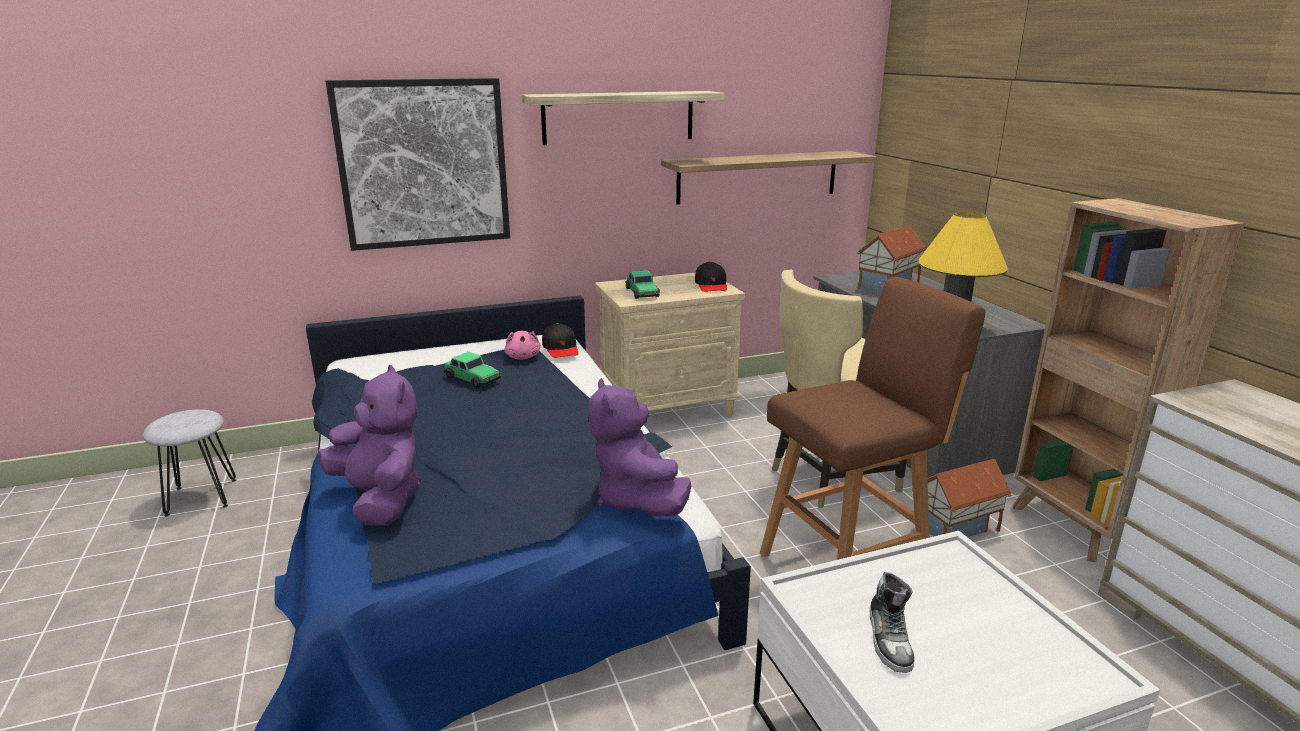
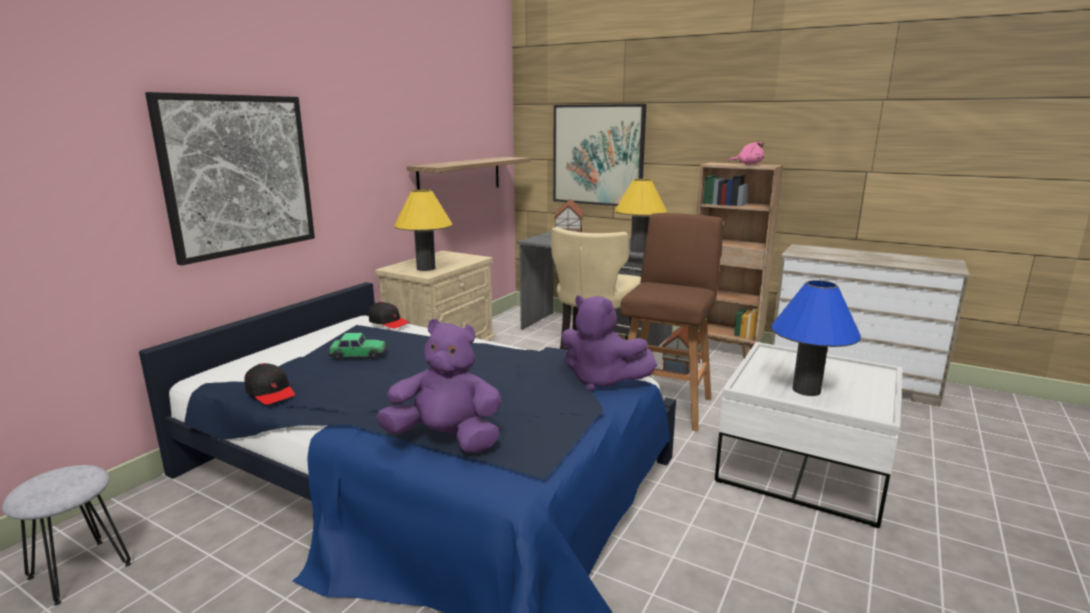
camera: 40 degrees left, 5 degrees down
pink plush toy [504,331,541,360] -> pink plush toy moved to [729,142,764,164]
shelf [522,91,725,145] -> none
toy car [625,270,660,299] -> yellow table lamp [394,189,452,271]
black cap [695,261,727,292] -> black cap moved to [244,363,295,405]
shoe [870,572,915,673] -> blue table lamp [771,280,861,396]
none -> picture [553,104,647,206]

